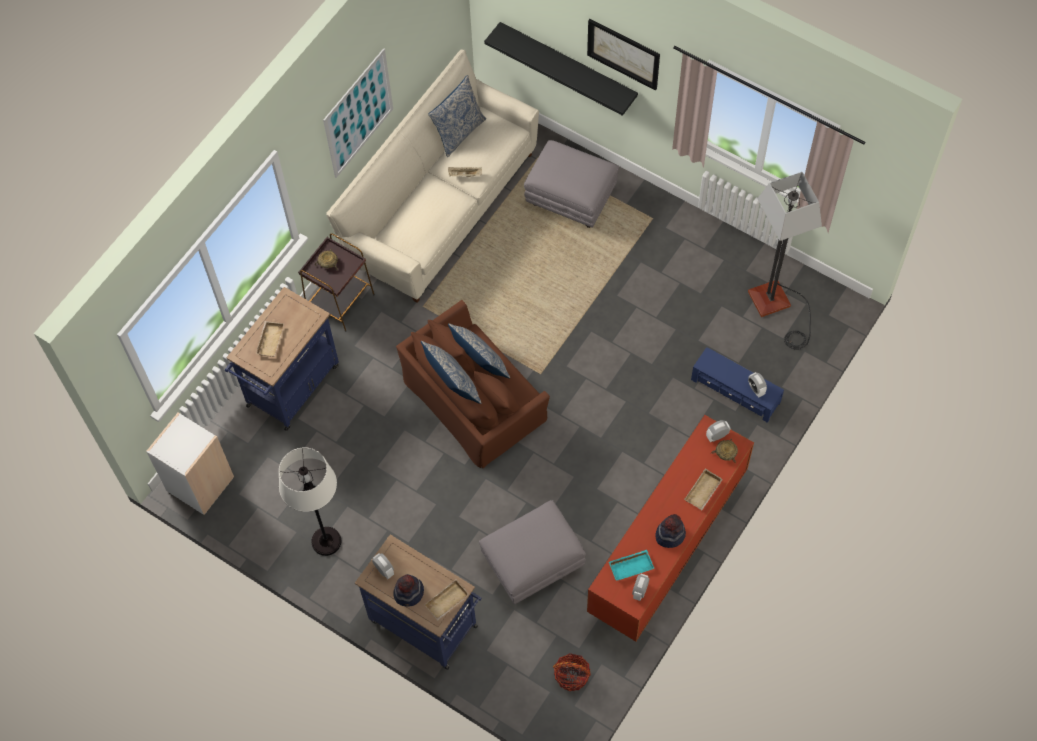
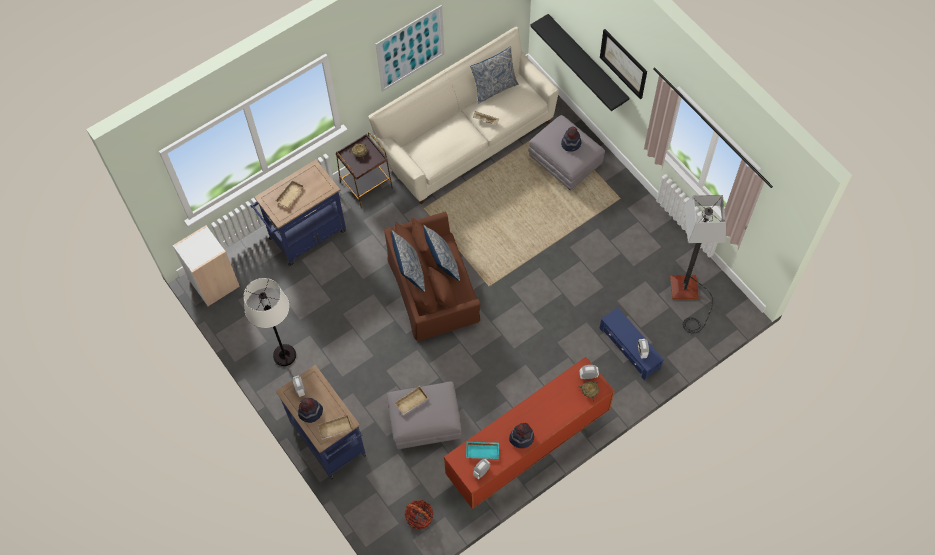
camera: 20 degrees right, 0 degrees up
beige tray [684,468,723,510] -> beige tray moved to [395,386,429,415]
none -> hat [561,127,581,152]

